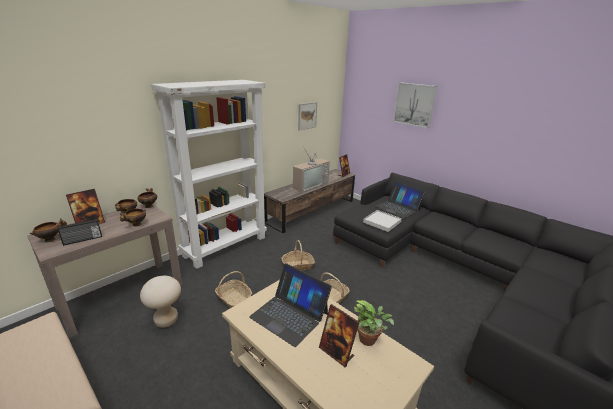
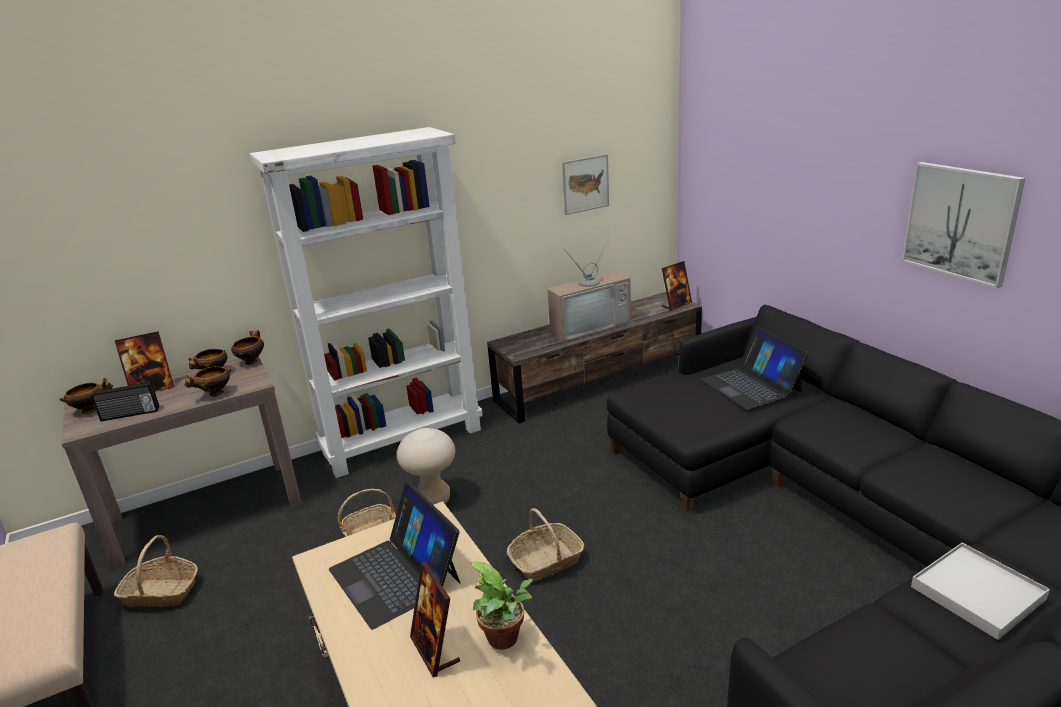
camera: 20 degrees right, 0 degrees up
beige stool [140,276,181,328] -> beige stool moved to [397,428,455,505]
basket [281,240,315,270] -> basket moved to [114,535,198,608]
white tray [363,210,402,232] -> white tray moved to [911,543,1050,640]
picture [393,82,437,128] -> picture moved to [901,162,1026,288]

